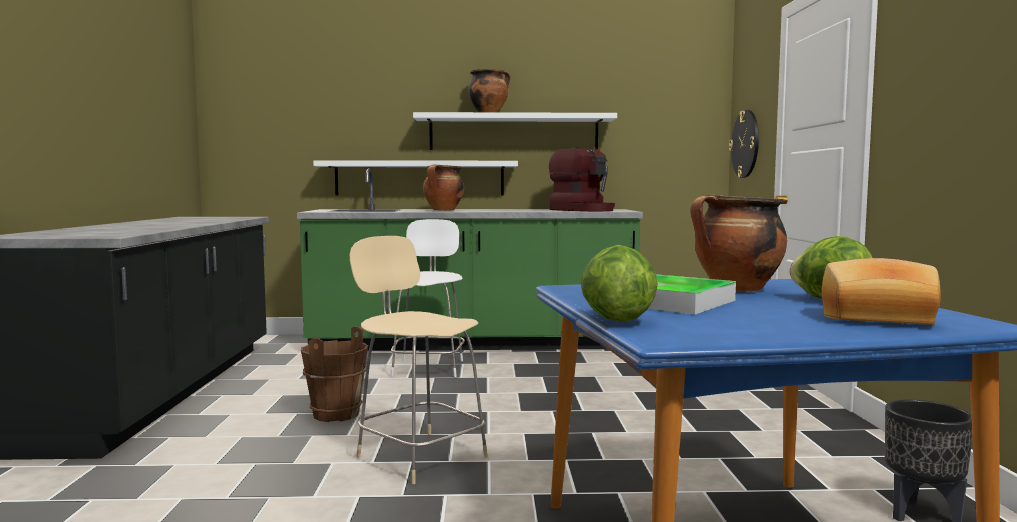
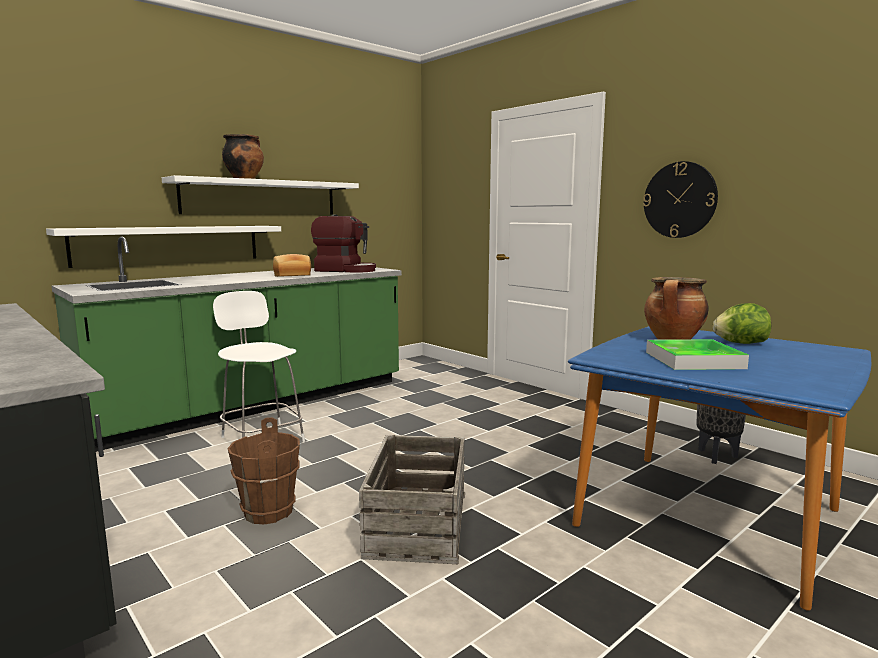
camera: 40 degrees left, 5 degrees up
beige chair [350,236,488,484] -> crate [359,435,465,564]
cooking pot [423,165,464,211] -> none
lettuce [581,245,658,322] -> none
wall clock [729,110,759,178] -> wall clock moved to [643,161,718,238]
bread [822,258,941,325] -> bread moved to [273,254,311,277]

